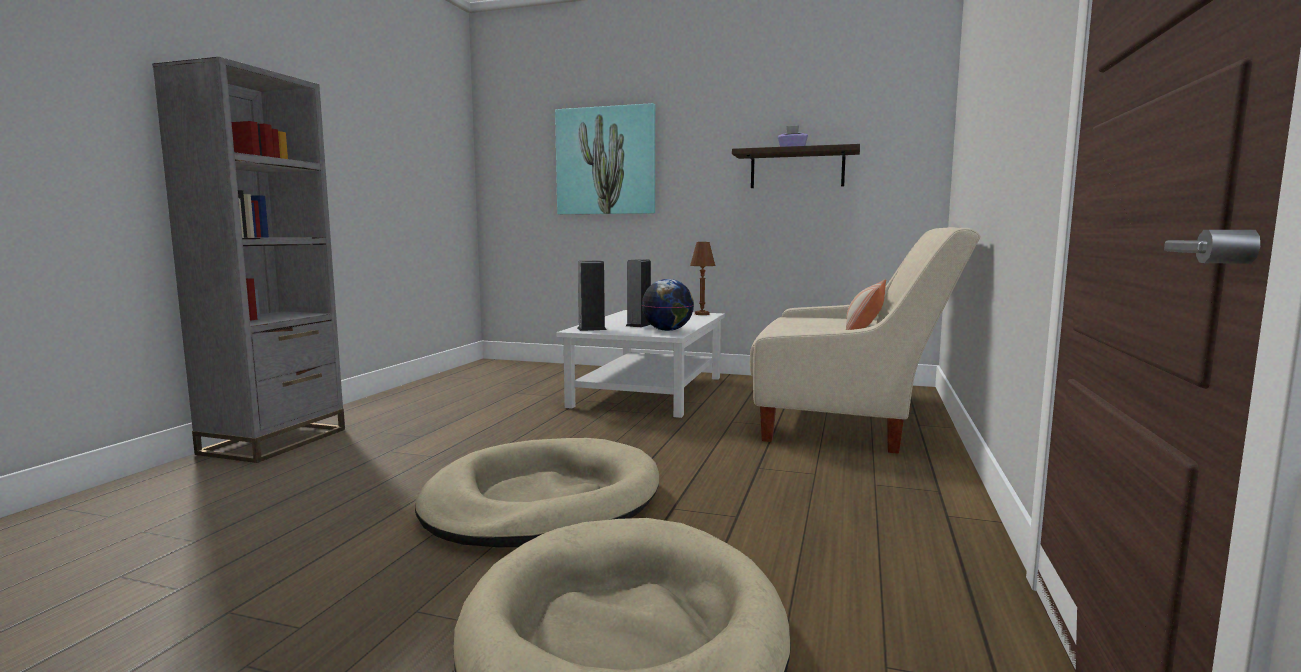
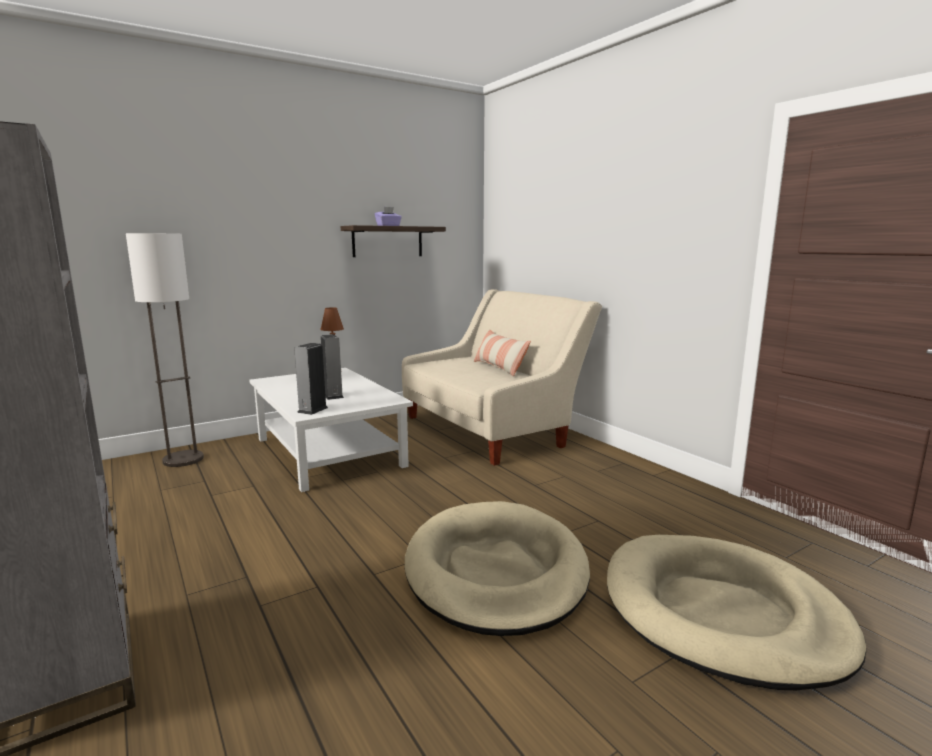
camera: 50 degrees left, 5 degrees up
picture [555,103,655,214] -> none
globe [642,279,694,331] -> none
none -> floor lamp [126,233,204,467]

